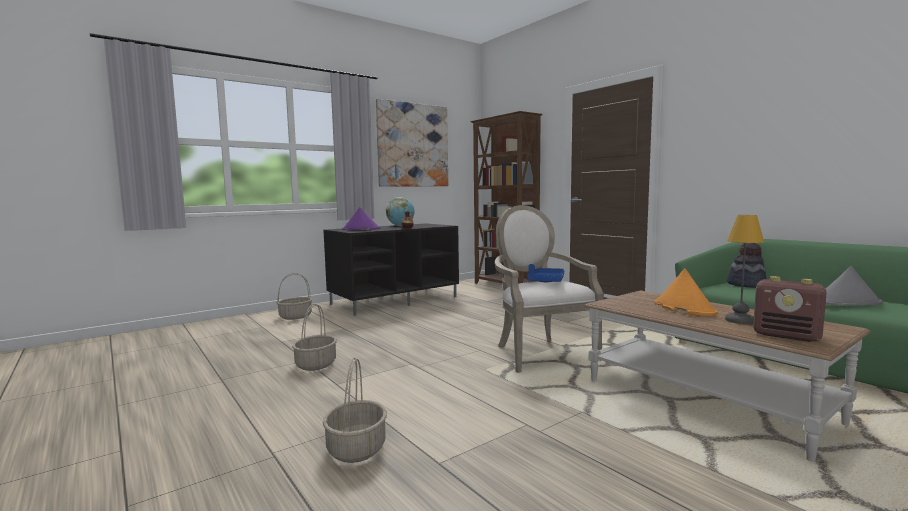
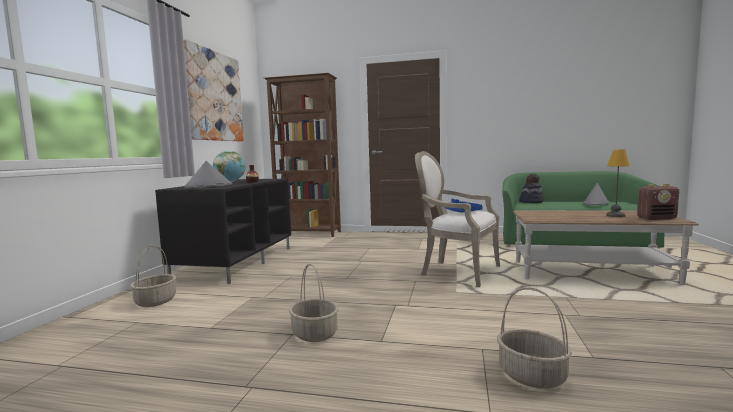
camera: 40 degrees left, 0 degrees up
purple hat [342,207,381,230] -> grey hat [184,161,233,188]
orange hat [654,268,718,316] -> none

